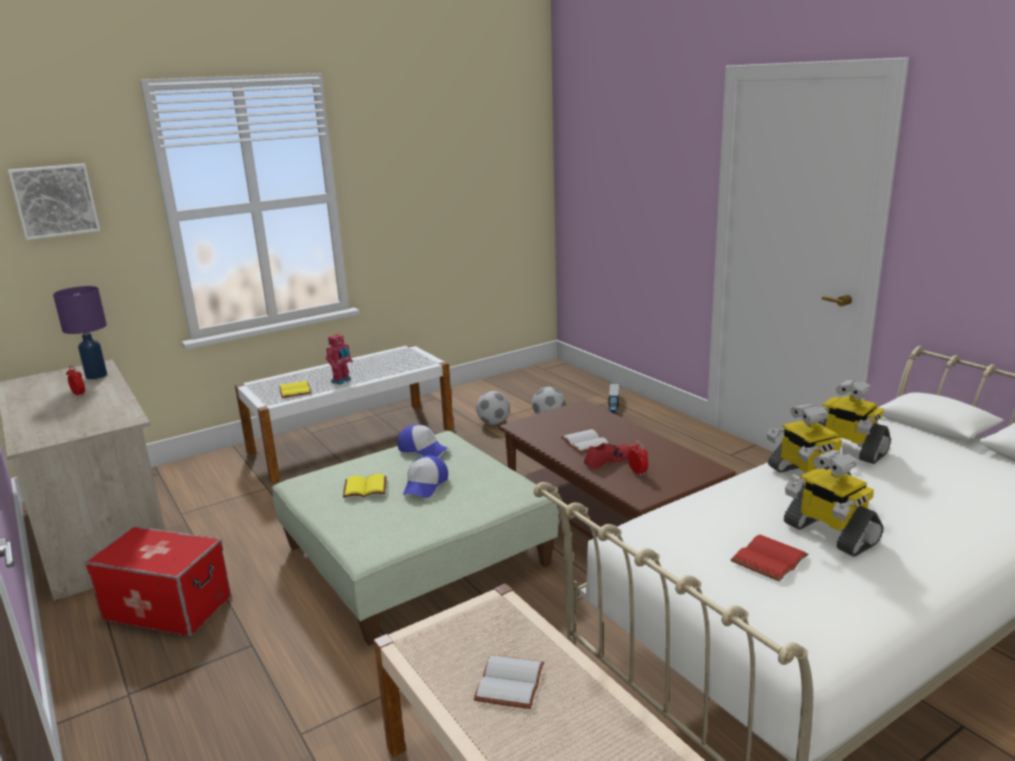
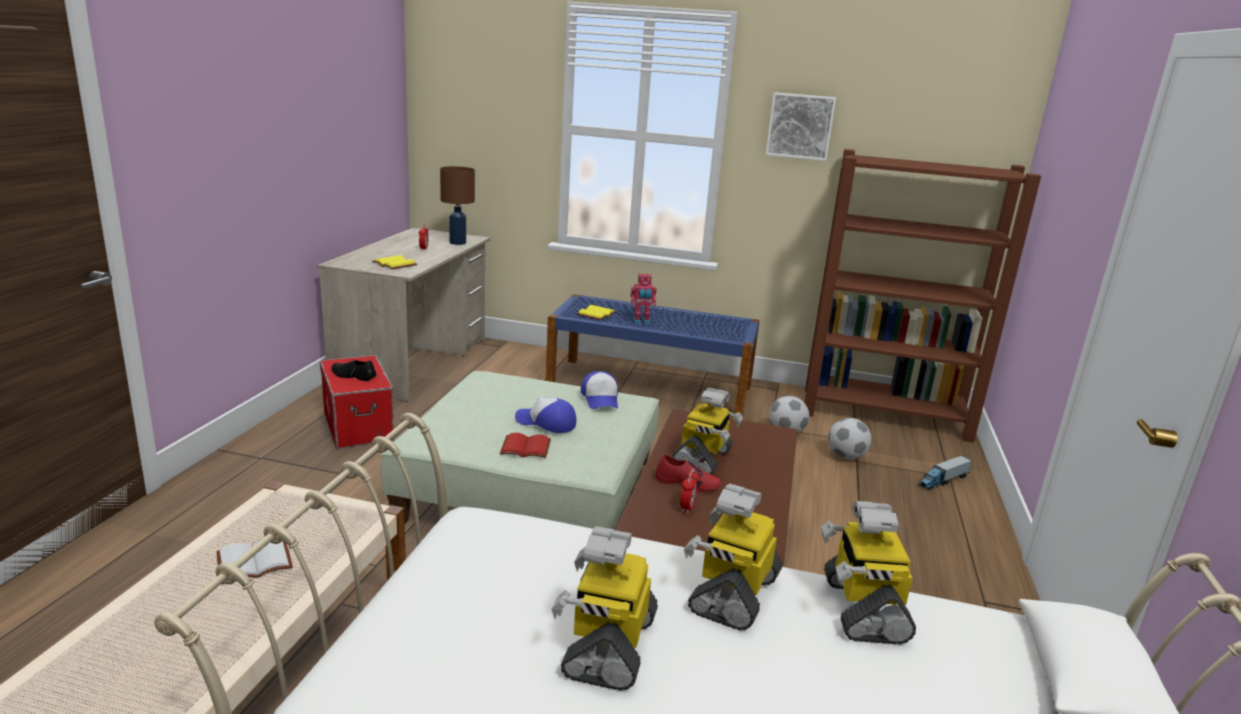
camera: 45 degrees right, 0 degrees up
picture [8,163,100,240] -> picture moved to [766,92,836,161]
purple table lamp [53,286,107,379] -> brown table lamp [440,166,475,245]
white bench [235,344,454,484] -> blue bench [546,294,760,417]
yellow book [343,474,387,498] -> yellow book moved to [372,255,417,269]
cap [403,455,448,498] -> cap turned 45 degrees clockwise [515,398,577,433]
white book [561,429,609,453] -> toy robot [672,388,743,474]
red book [731,535,808,582] -> red book moved to [500,433,551,458]
none -> black shoe [331,360,377,381]
none -> brown bookcase [805,149,1041,442]

